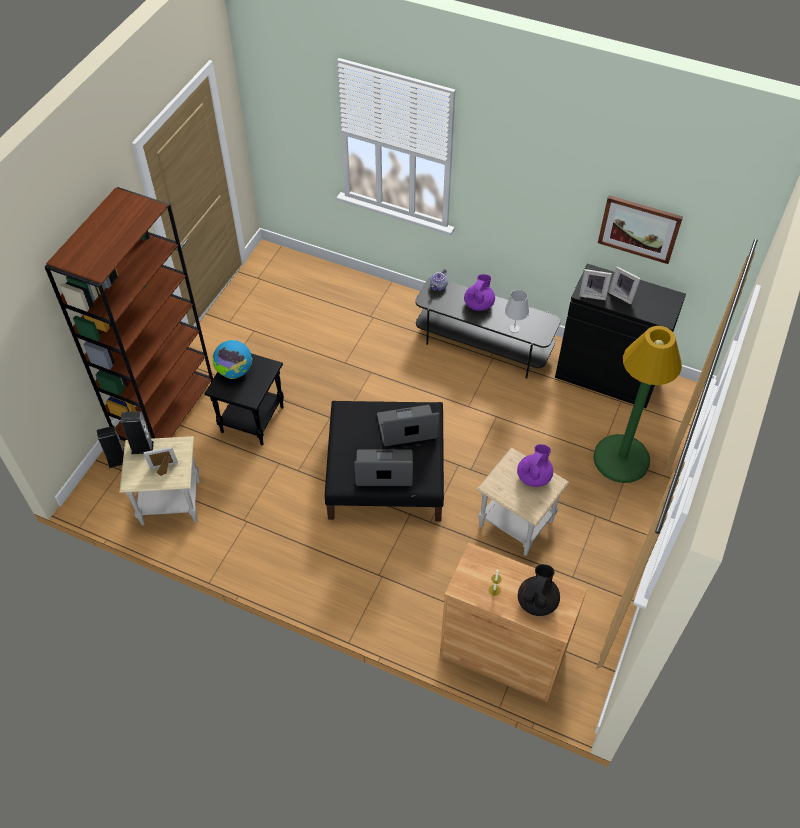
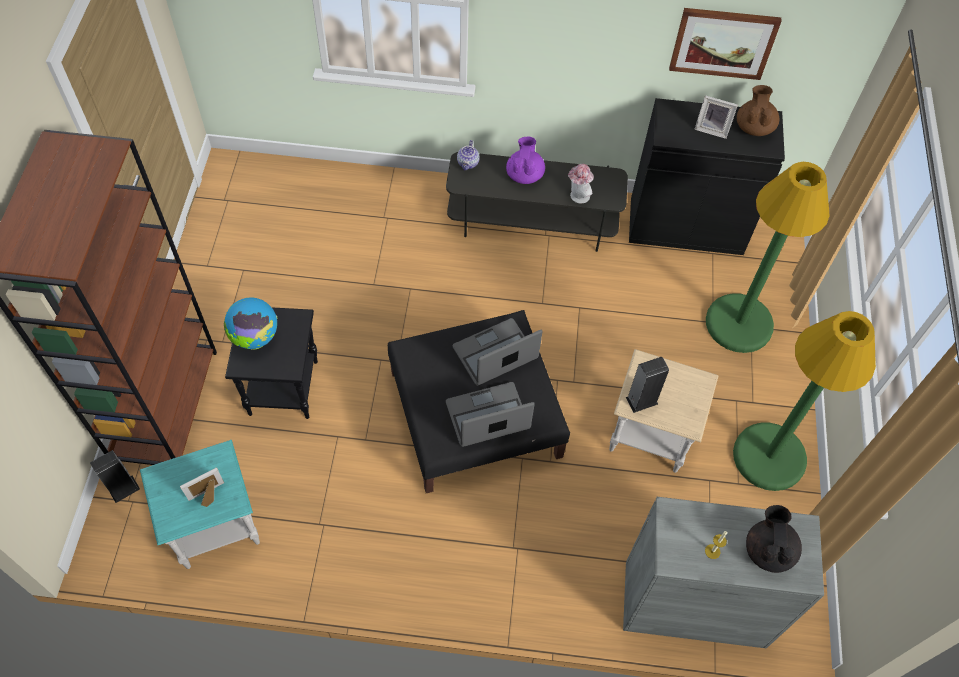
camera: 20 degrees left, 5 degrees up
beige side table [119,436,200,525] -> turquoise side table [140,440,260,569]
speaker [121,411,154,454] -> speaker moved to [626,357,669,413]
brown cabinet [440,542,587,702] -> grey cabinet [623,497,824,648]
white table lamp [505,290,529,333] -> hat [568,164,594,203]
purple teapot [517,444,553,487] -> none
picture frame [579,269,612,300] -> none
none -> green floor lamp [733,311,876,491]
none -> brown teapot [737,85,779,136]

